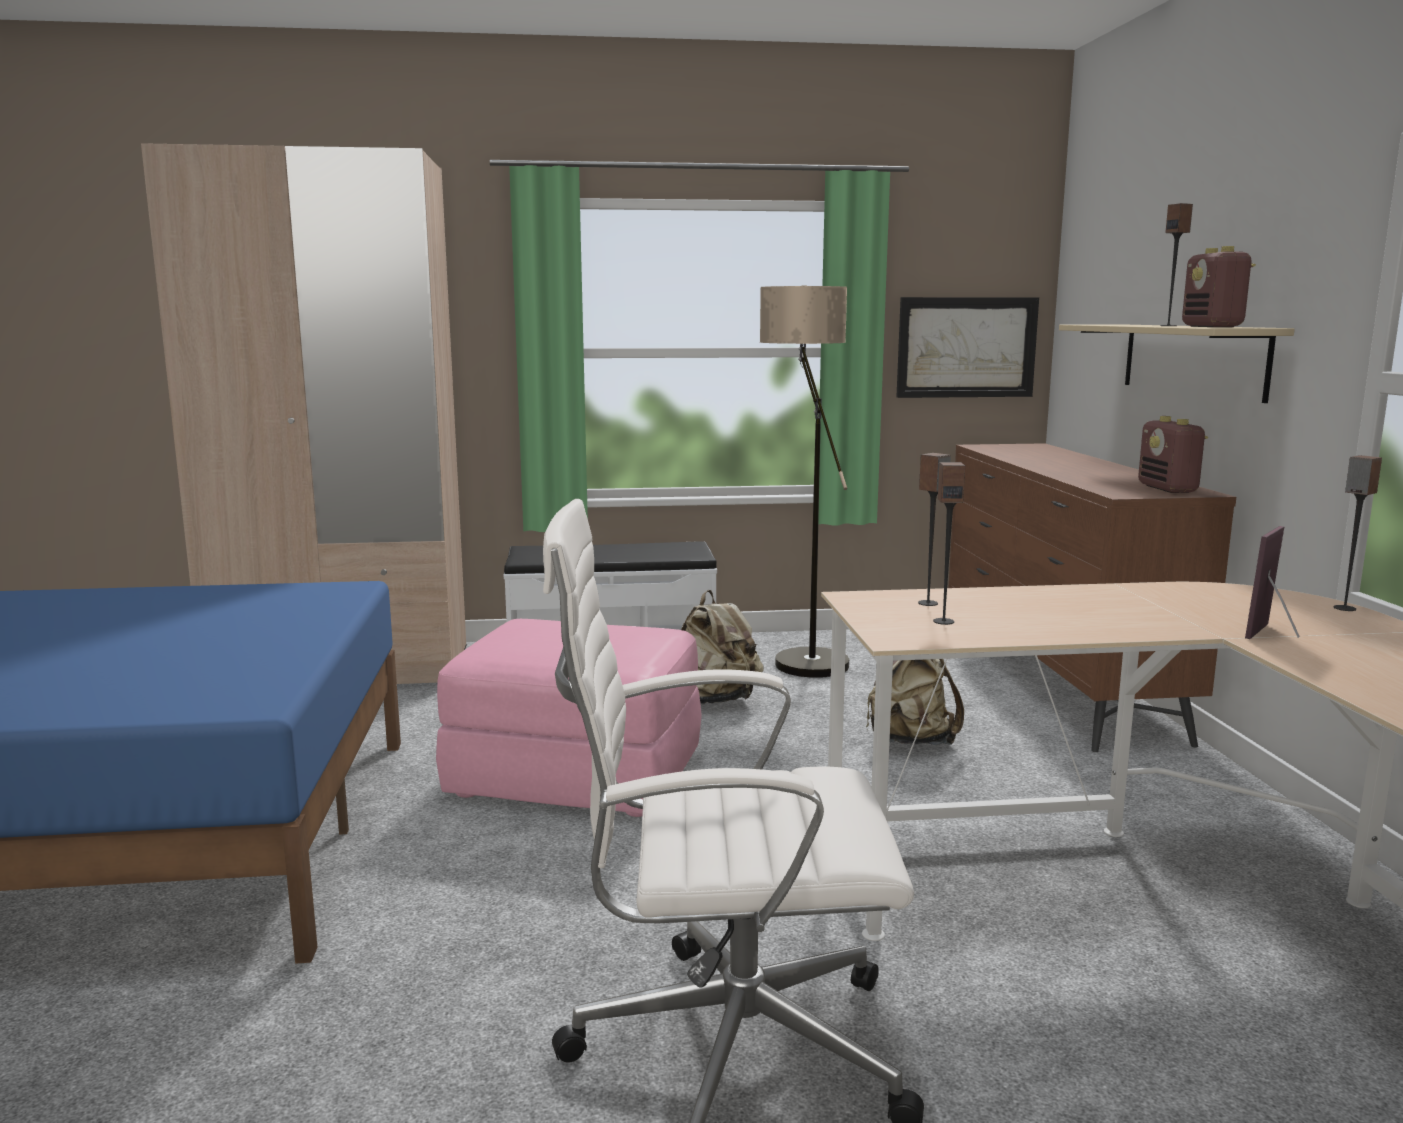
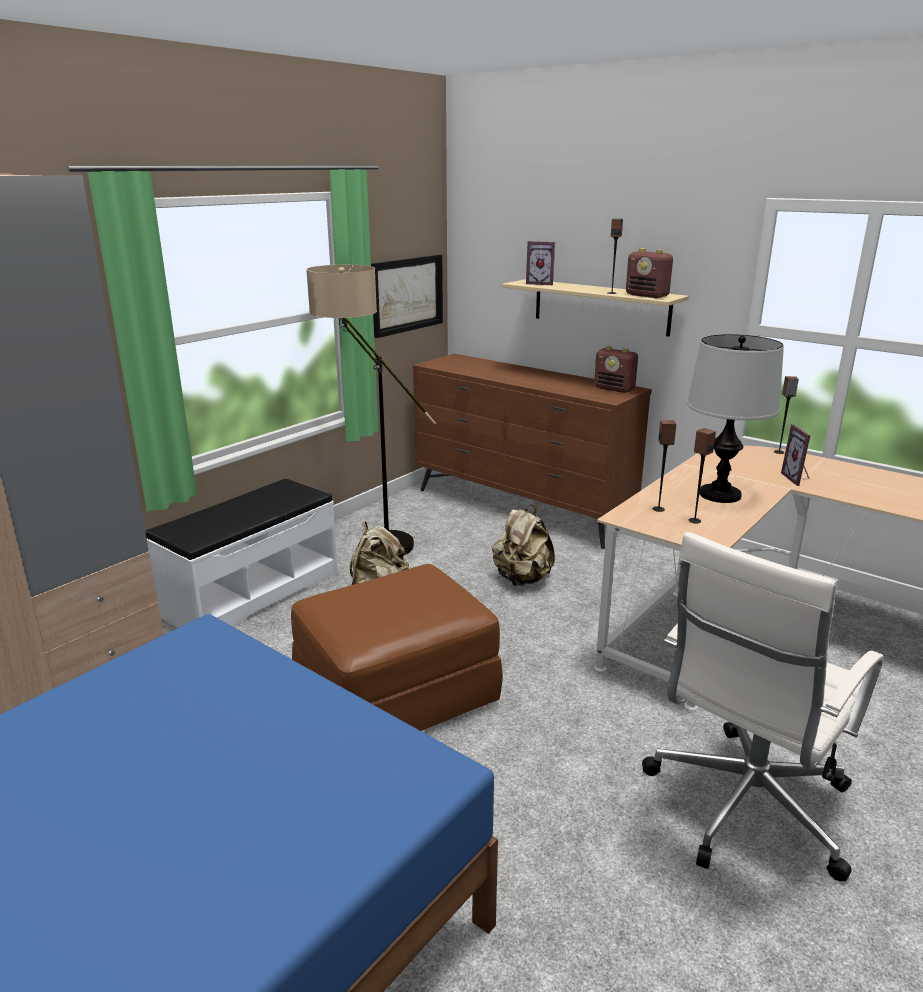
camera: 45 degrees left, 10 degrees up
pink ottoman [436,619,702,817] -> brown ottoman [291,564,503,731]
none -> picture frame [526,241,555,285]
none -> table lamp [687,334,784,503]

